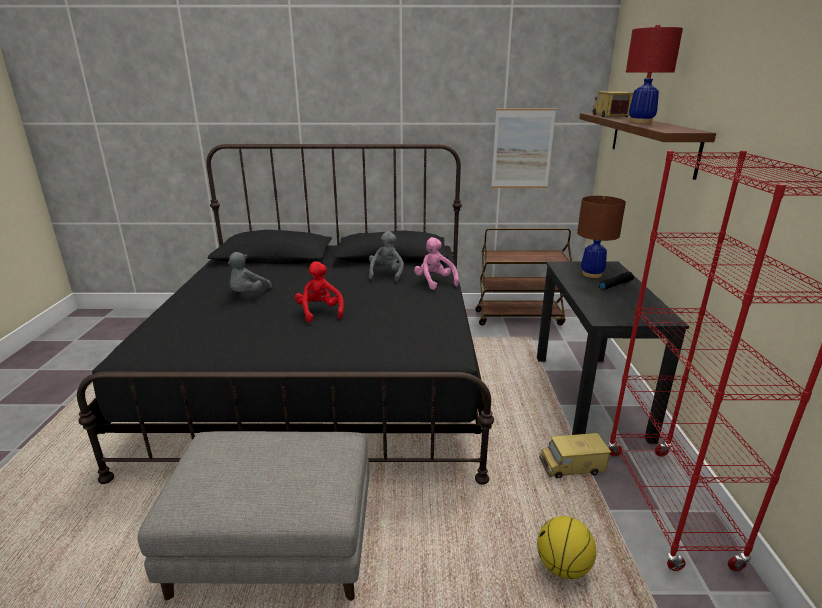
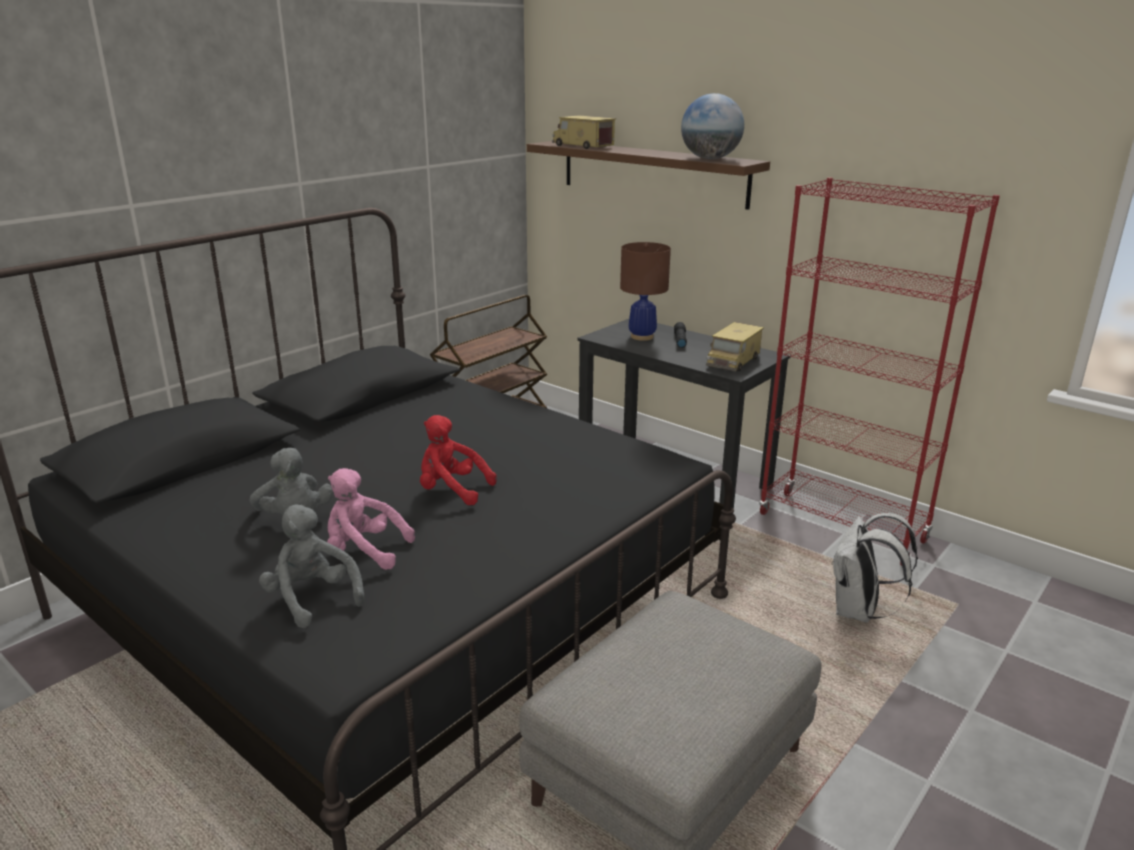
camera: 50 degrees left, 0 degrees up
grey plush toy [369,231,404,282] -> grey plush toy moved to [259,504,364,628]
pink plush toy [414,237,459,290] -> pink plush toy moved to [327,468,415,570]
picture [491,109,556,188] -> none
basketball [537,516,596,579] -> white backpack [831,513,918,623]
toy truck [539,433,612,478] -> toy truck moved to [706,322,764,372]
red table lamp [626,24,683,123] -> none
none -> globe [681,93,744,159]

